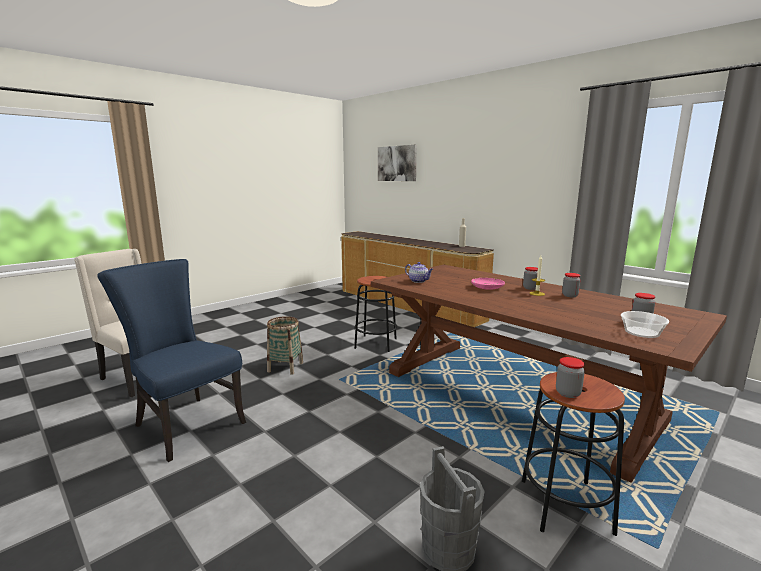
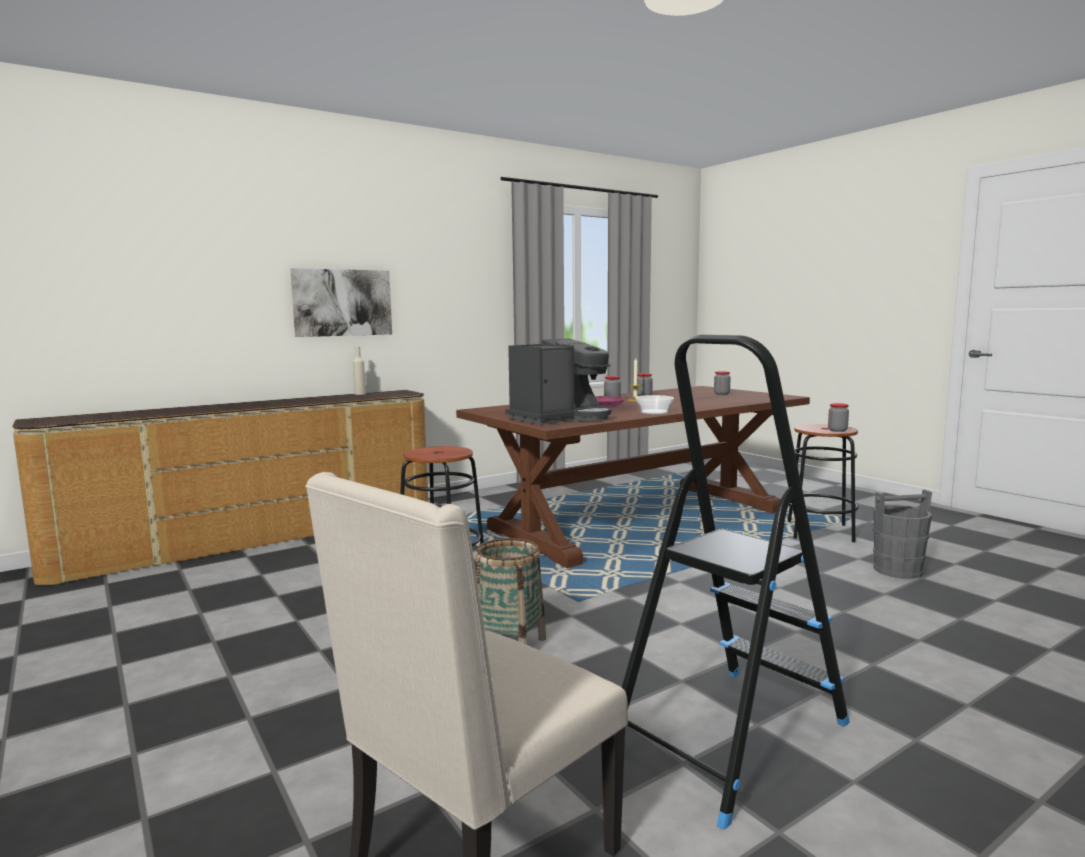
camera: 80 degrees left, 5 degrees down
blue chair [97,259,246,462] -> black step ladder [622,335,850,829]
picture [378,145,417,181] -> picture moved to [290,268,392,337]
teapot [405,262,433,283] -> coffee machine [505,338,612,425]
bowl [621,311,669,338] -> bowl moved to [635,395,674,414]

